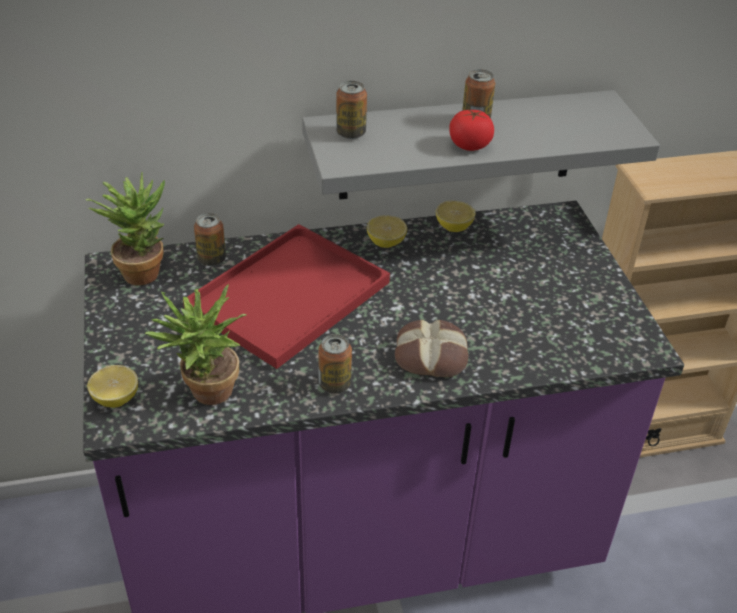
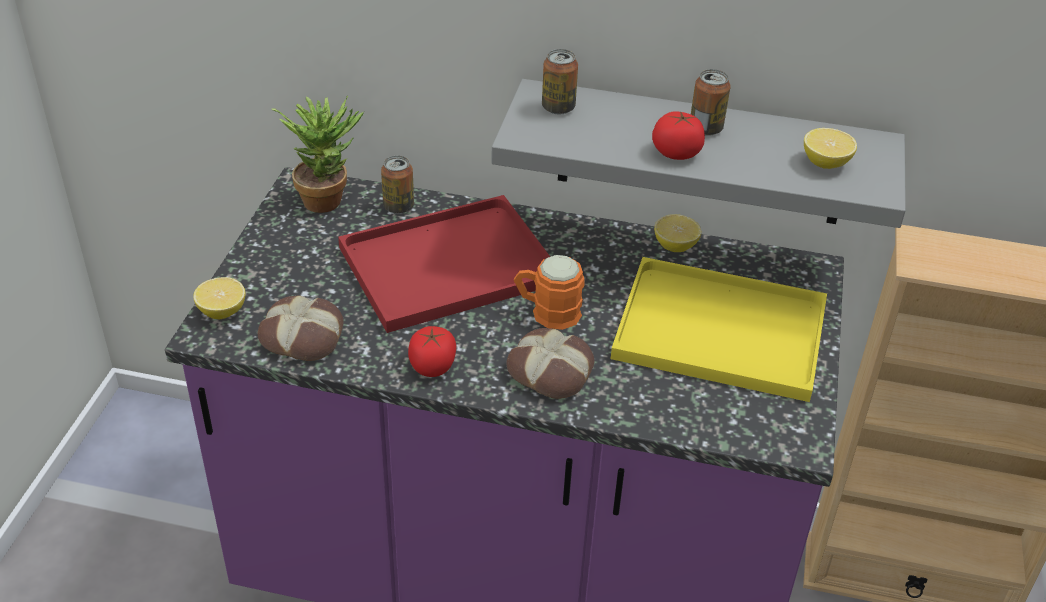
camera: 25 degrees right, 0 degrees up
potted plant [145,284,247,405] -> bread [258,295,344,361]
can [318,334,352,394] -> tomato [408,326,456,377]
lemon [367,216,407,248] -> lemon moved to [804,128,857,169]
none -> orange mug [514,255,584,330]
none -> yellow tray [611,257,827,402]

